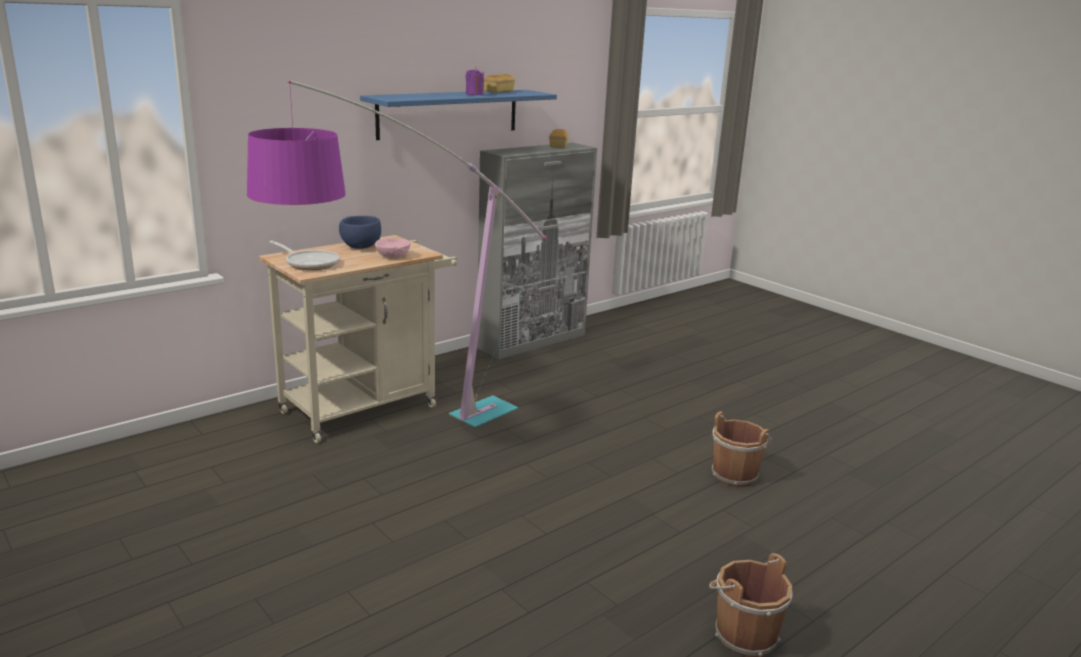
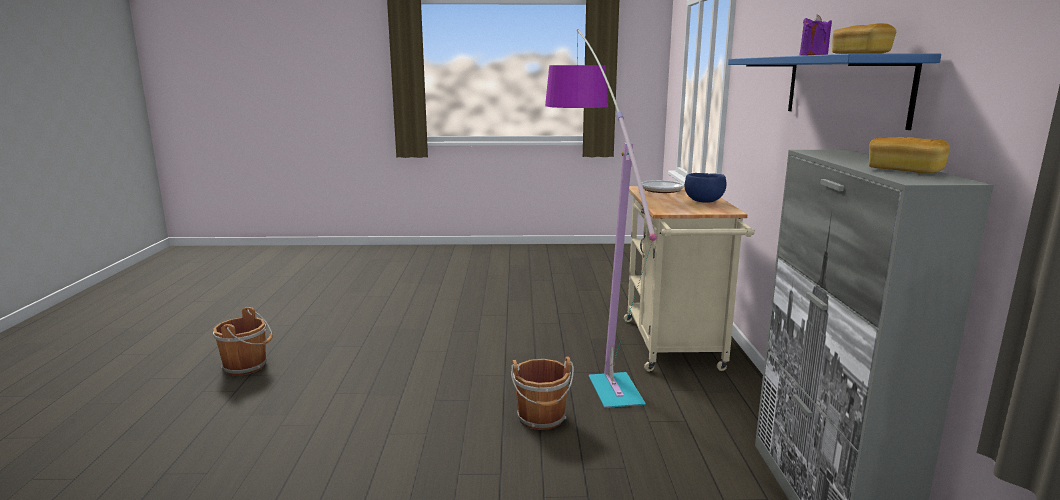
camera: 130 degrees right, 5 degrees down
pink bowl [375,238,411,258] -> none
brown bucket [712,411,772,487] -> brown bucket moved to [511,357,574,430]

